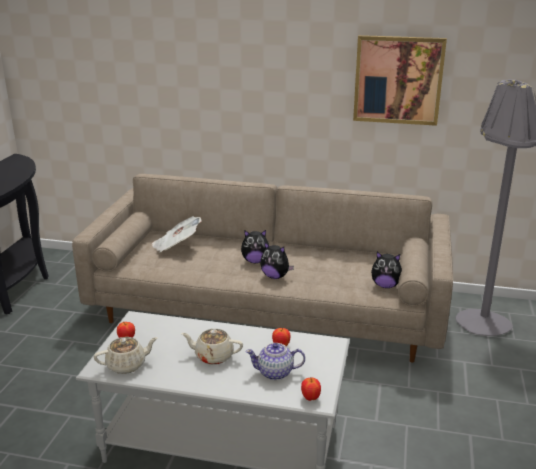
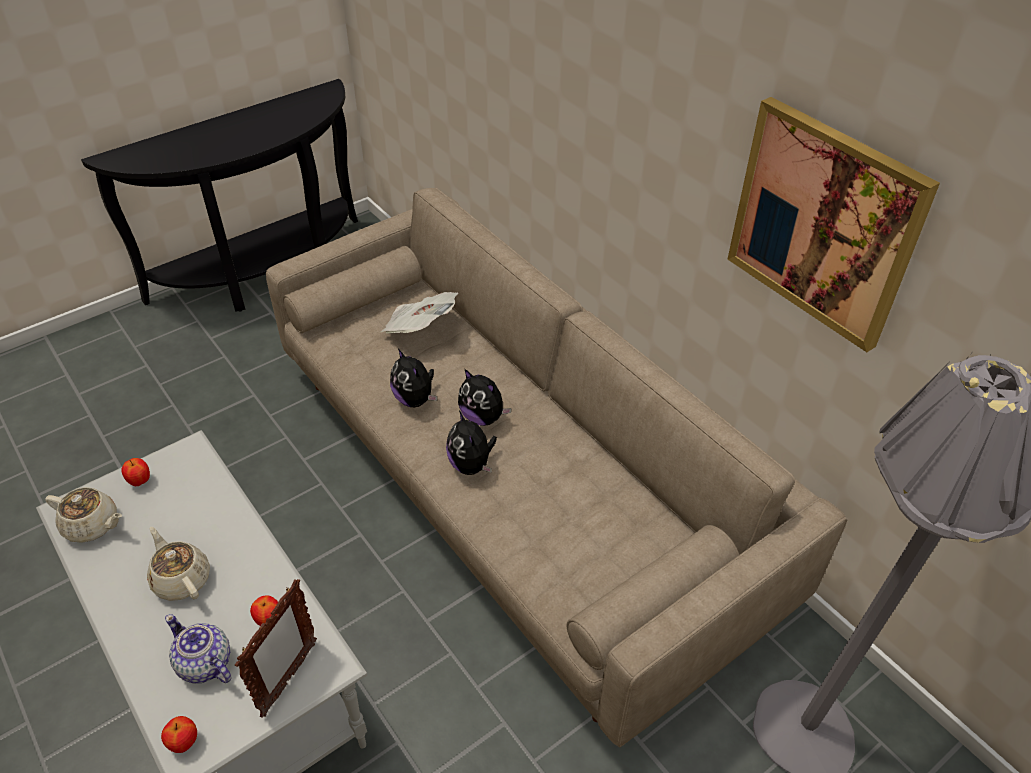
camera: 40 degrees right, 20 degrees up
plush toy [371,252,402,288] -> plush toy moved to [390,348,437,407]
none -> picture frame [235,579,317,718]

